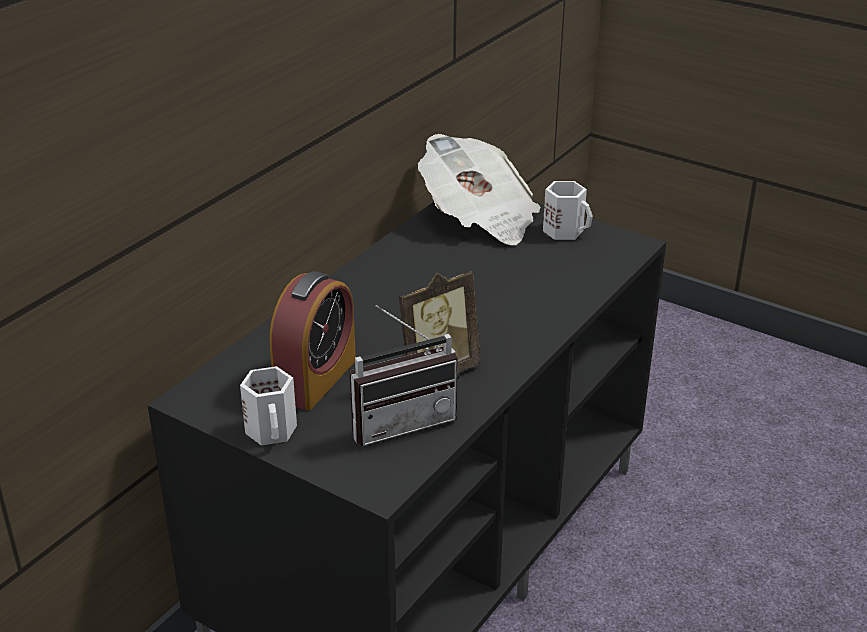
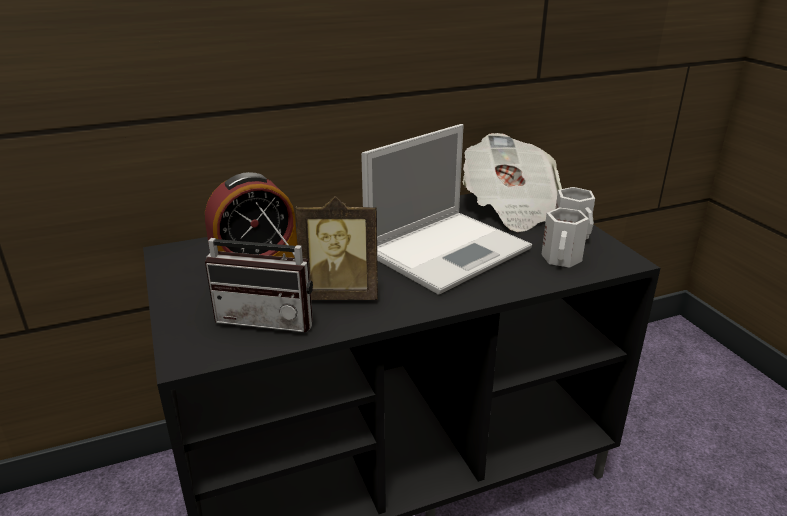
camera: 35 degrees right, 5 degrees down
white mug [240,366,297,446] -> white mug moved to [541,207,589,268]
none -> laptop [361,124,532,295]

